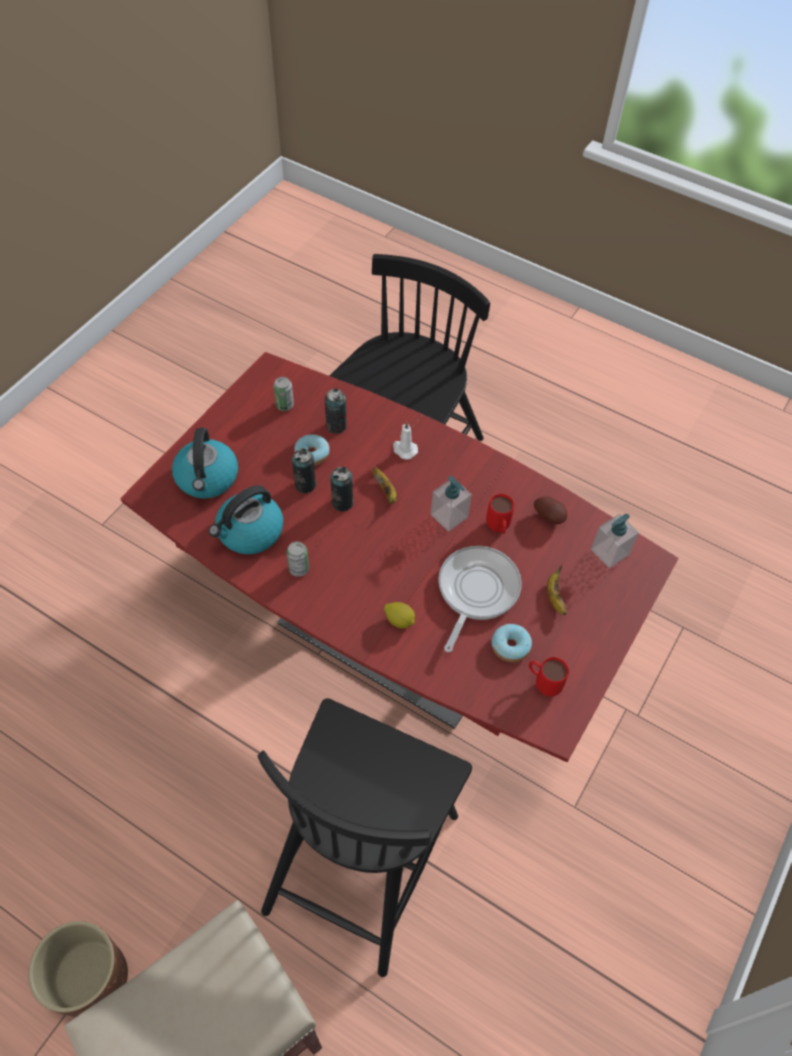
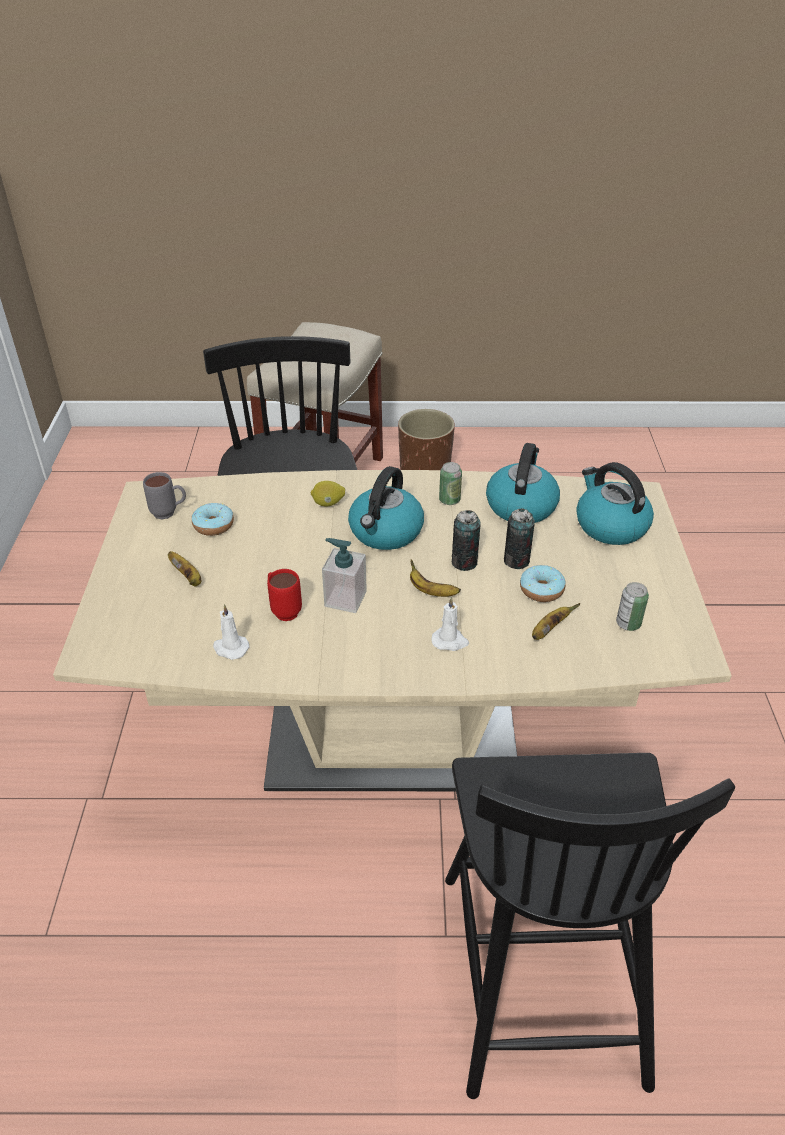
camera: 150 degrees right, 15 degrees down
red dining table [120,352,679,762] -> beige dining table [53,470,732,791]
can [325,389,347,434] -> banana [532,603,581,640]
frying pan [438,546,522,652] -> none
red mug [529,657,569,696] -> grey mug [143,472,186,519]
potato [534,496,567,524] -> white candle [213,604,249,660]
soap dispenser [591,514,639,568] -> none
none -> kettle [348,466,424,550]

